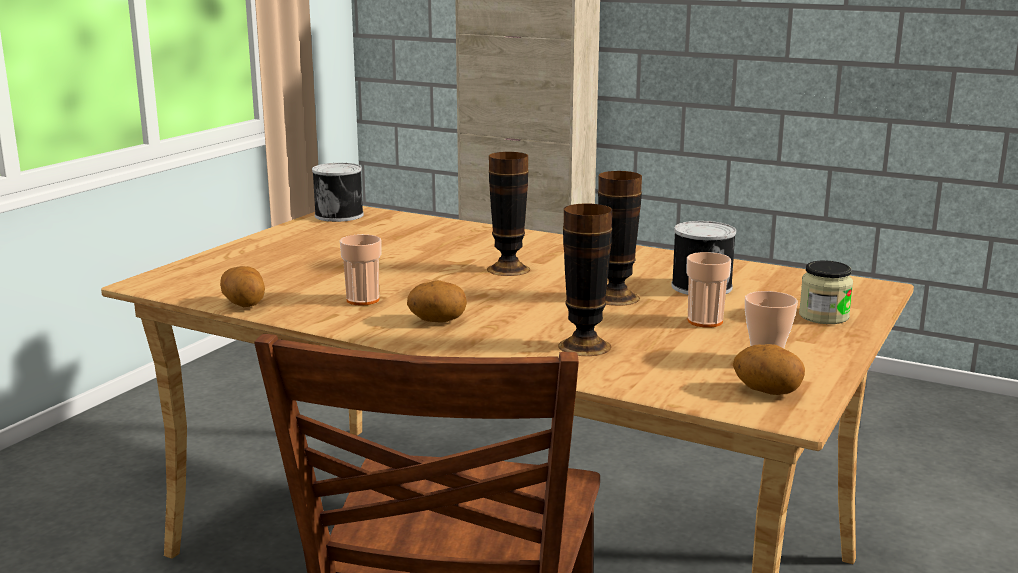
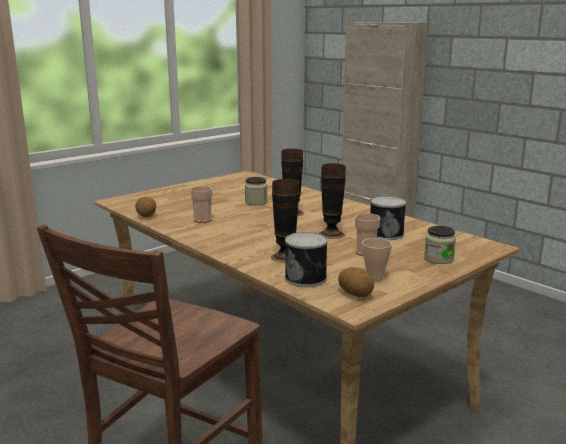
camera: 20 degrees right, 0 degrees up
can [312,163,364,222] -> can moved to [285,232,328,287]
potato [407,280,467,323] -> none
none -> jar [245,177,267,205]

